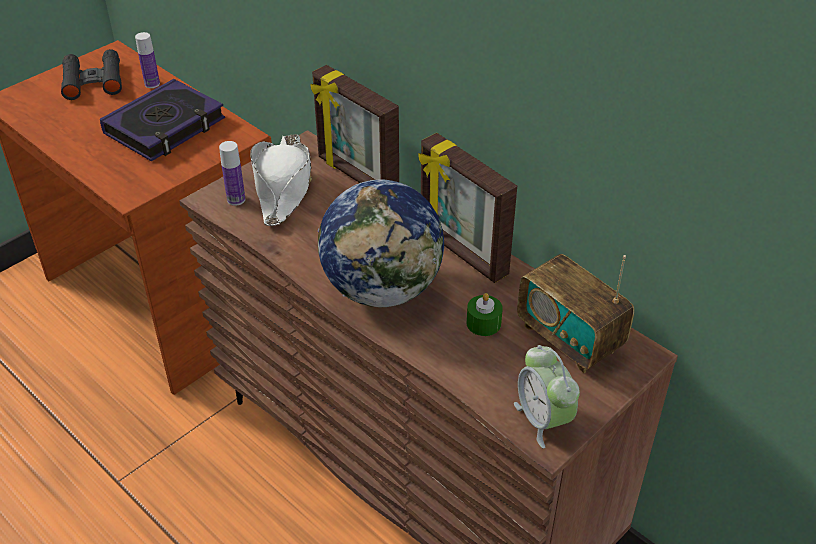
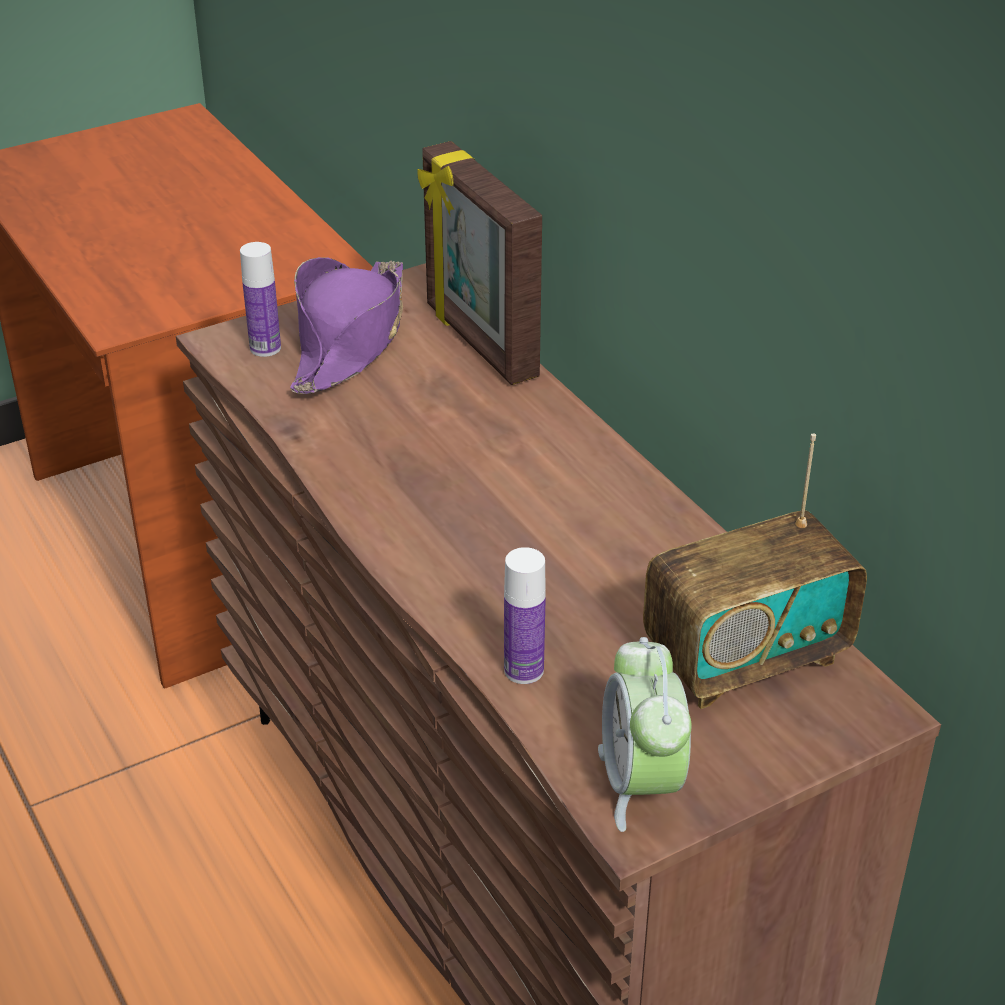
camera: 15 degrees right, 5 degrees down
black binoculars [61,49,122,100] -> none
book [100,79,225,161] -> none
bottle [135,32,160,88] -> bottle moved to [504,547,546,684]
white hat [250,134,312,226] -> purple hat [290,257,403,394]
globe [318,180,444,307] -> none
picture frame [418,133,517,283] -> none
green candle [467,293,503,336] -> none
radio [517,254,634,373] -> radio turned 90 degrees counterclockwise [643,433,867,709]

